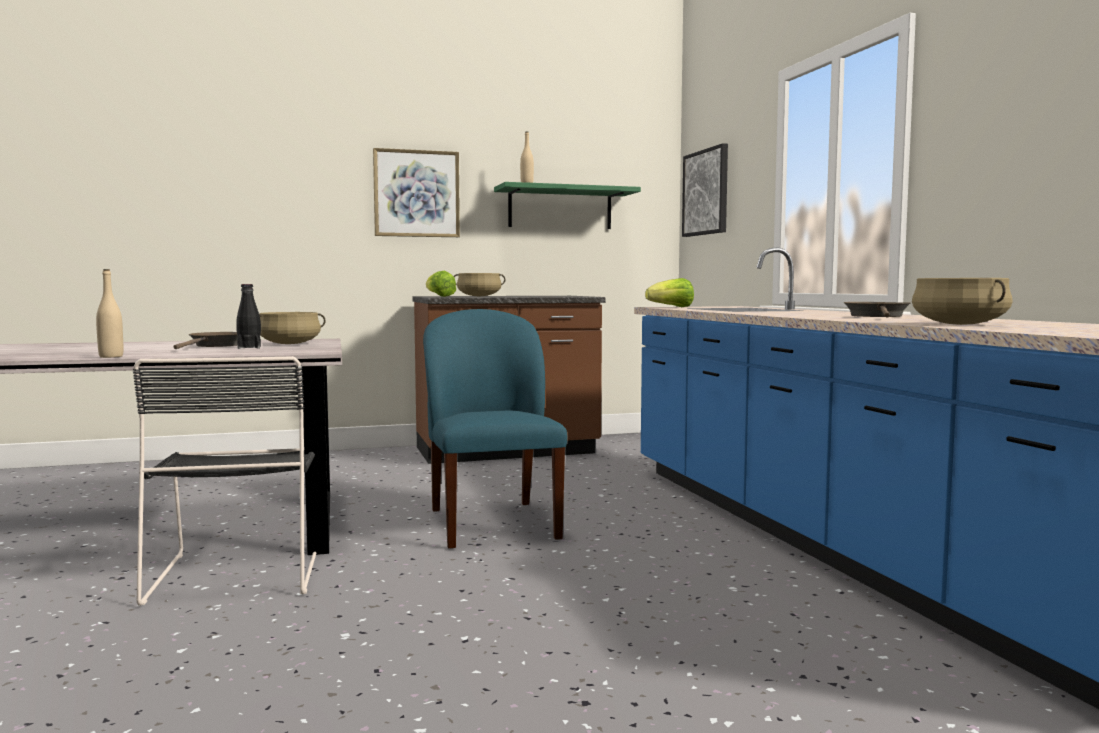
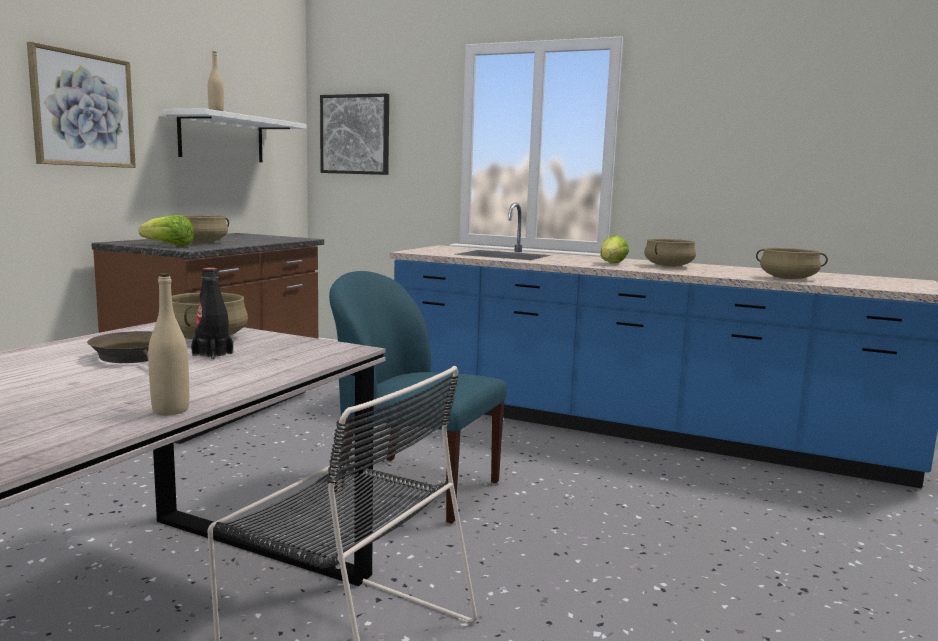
camera: 50 degrees left, 5 degrees up
green shelf [494,182,641,229] -> white shelf [163,108,306,162]
lettuce [645,278,694,307] -> lettuce moved to [600,235,629,263]
brown frying pan [844,302,910,318] -> beige cooking pot [644,239,696,267]

